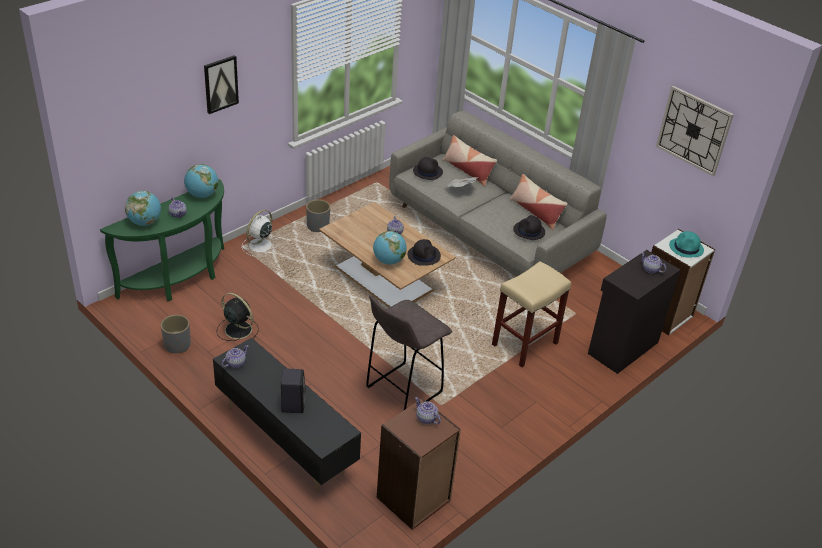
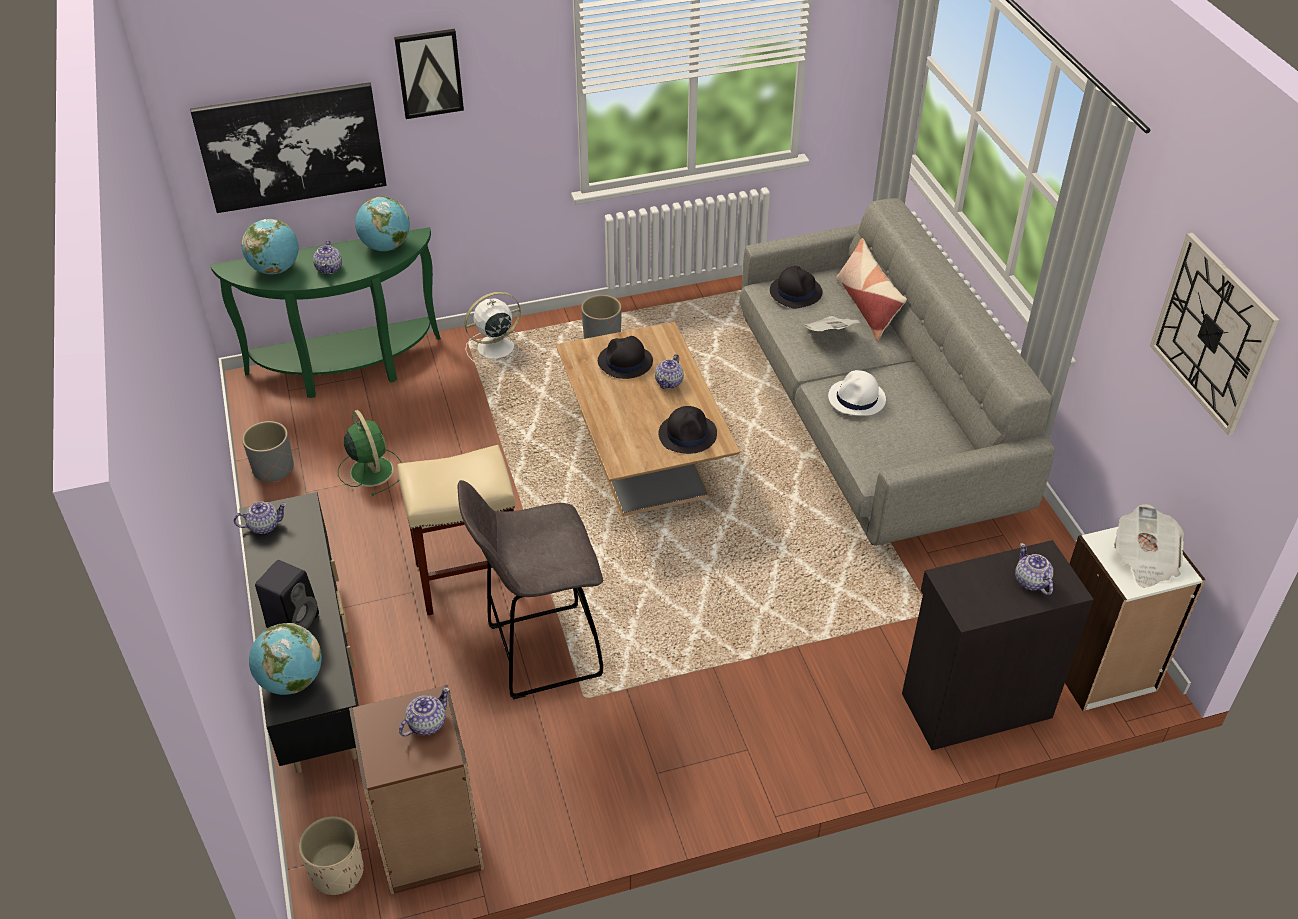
camera: 30 degrees right, 5 degrees up
black fan [217,293,259,341] -> green fan [338,410,402,496]
globe [373,231,407,265] -> globe moved to [249,623,322,695]
teapot [415,397,441,424] -> teapot turned 60 degrees clockwise [399,687,450,736]
beige stool [492,261,571,367] -> beige stool moved to [397,445,517,615]
pillow [510,174,568,230] -> none
black hat [513,215,545,240] -> black hat moved to [598,336,653,379]
turquoise hat [669,231,704,257] -> newspaper [1114,504,1184,588]
none -> picture [190,82,387,213]
none -> beige planter [299,816,364,895]
none -> white hat [828,370,886,416]

